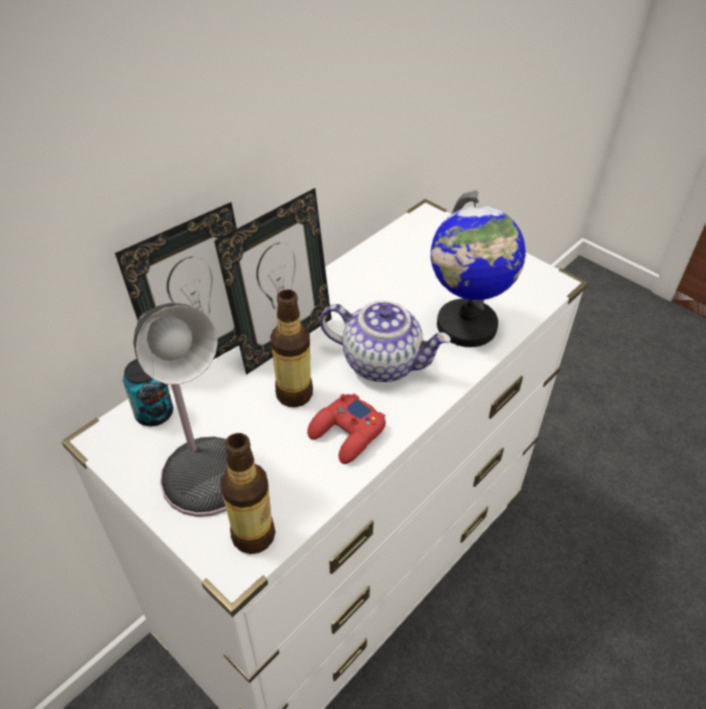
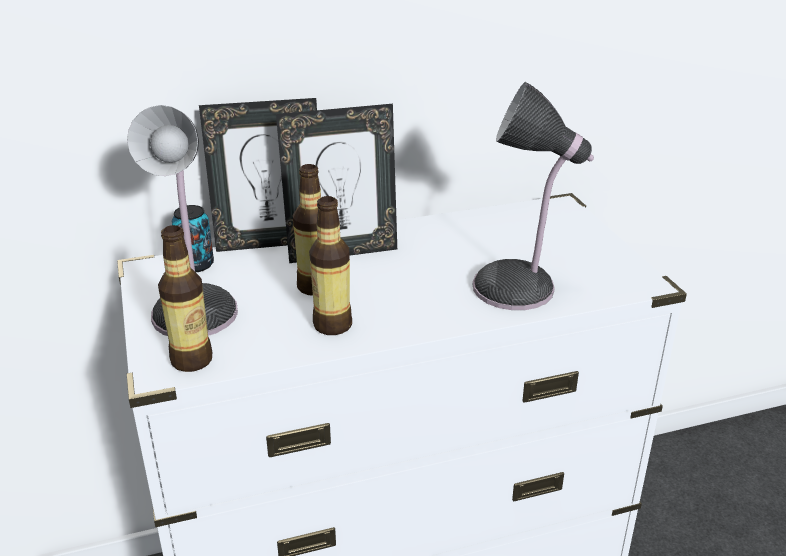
camera: 30 degrees right, 15 degrees down
red game controller [307,394,386,464] -> bottle [309,196,352,335]
teapot [320,300,451,382] -> none
globe [431,190,526,347] -> table lamp [473,82,594,310]

